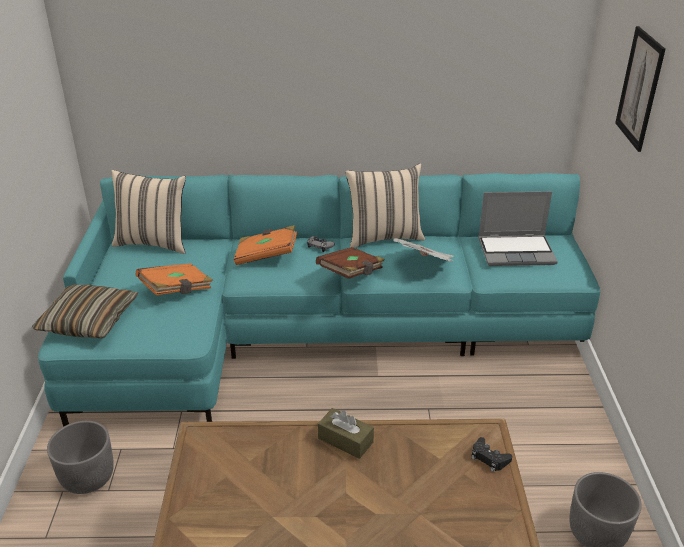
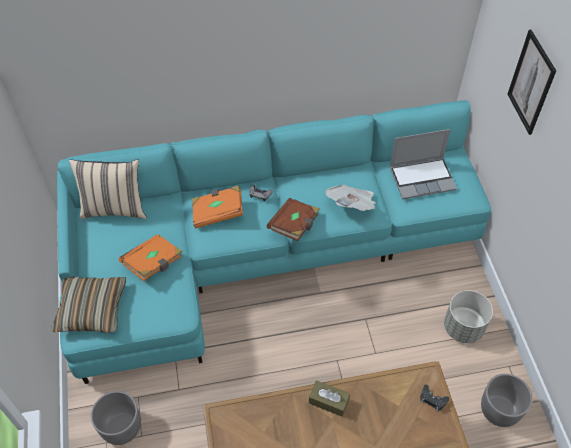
camera: 10 degrees left, 20 degrees up
beige pillow [345,164,425,248] -> none
none -> grey planter [444,290,493,343]

